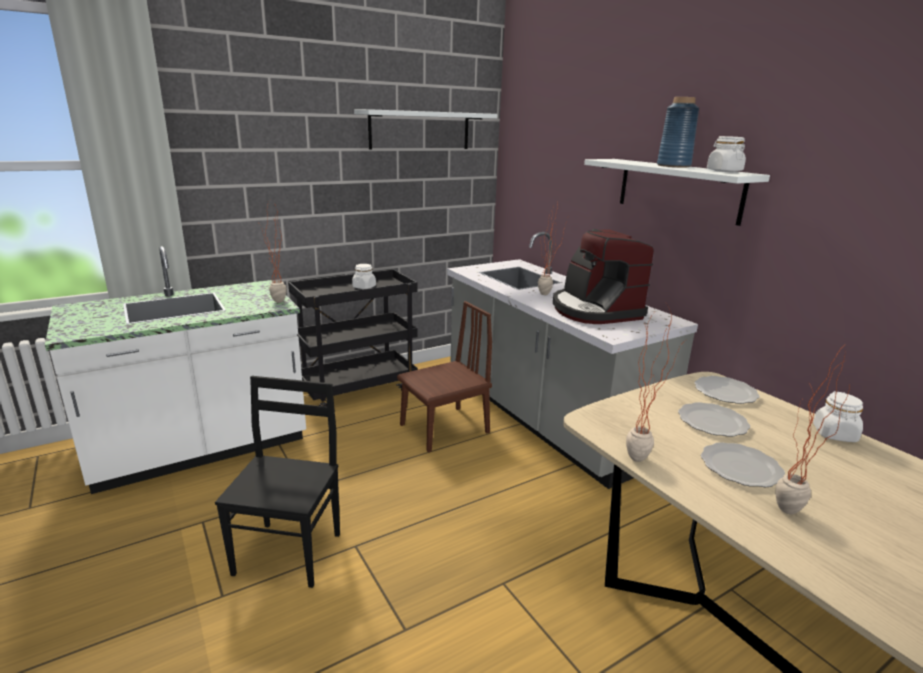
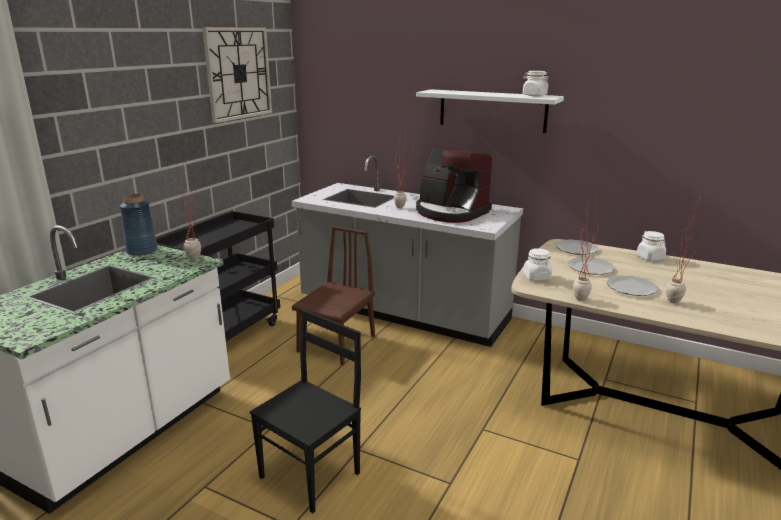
camera: 30 degrees left, 0 degrees up
black chair [215,376,340,588] -> black chair turned 60 degrees clockwise [250,309,361,513]
white jar [352,264,376,289] -> white jar moved to [523,248,552,281]
white shelf [354,109,497,149] -> wall clock [202,27,272,123]
blue vase [657,97,699,168] -> blue vase moved to [120,194,158,256]

